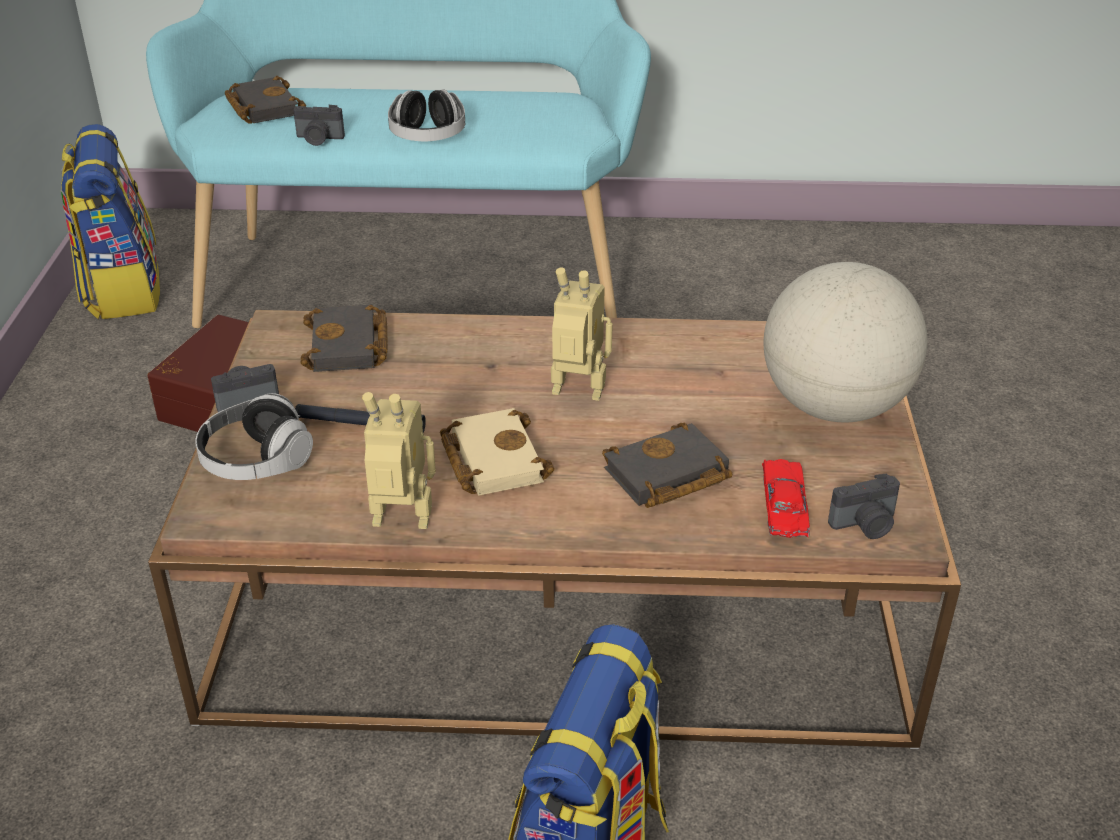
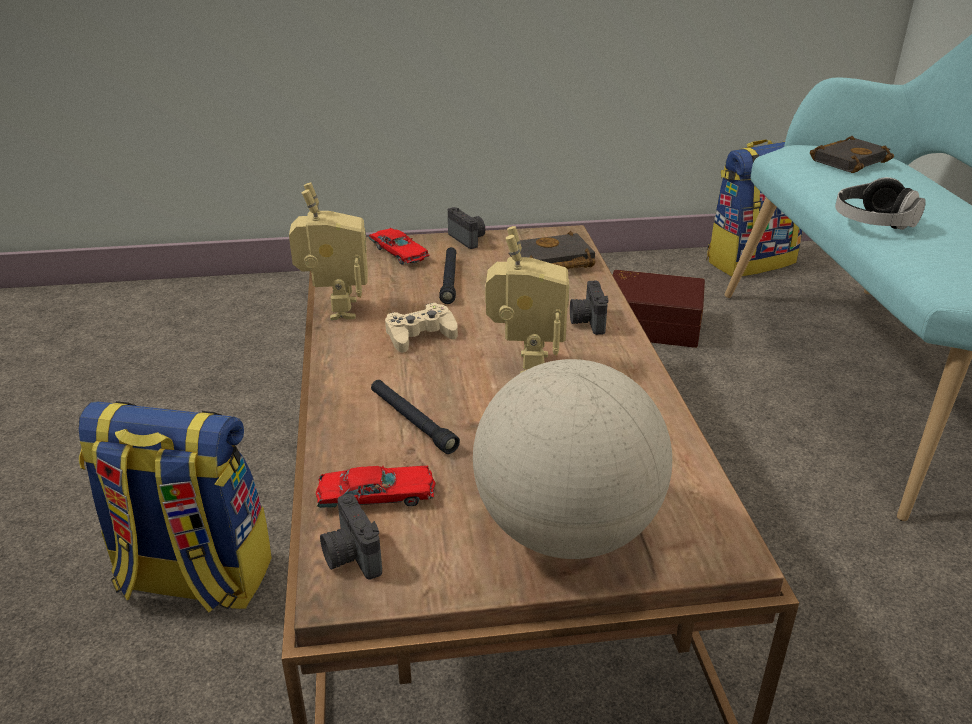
camera: 80 degrees right, 5 degrees down
headphones [195,393,313,480] -> red toy car [369,228,430,265]
camera [293,105,345,146] -> camera moved to [570,281,608,335]
beige book [440,408,555,496] -> beige game controller [385,303,458,353]
black book [602,423,732,508] -> black flashlight [371,380,460,454]

